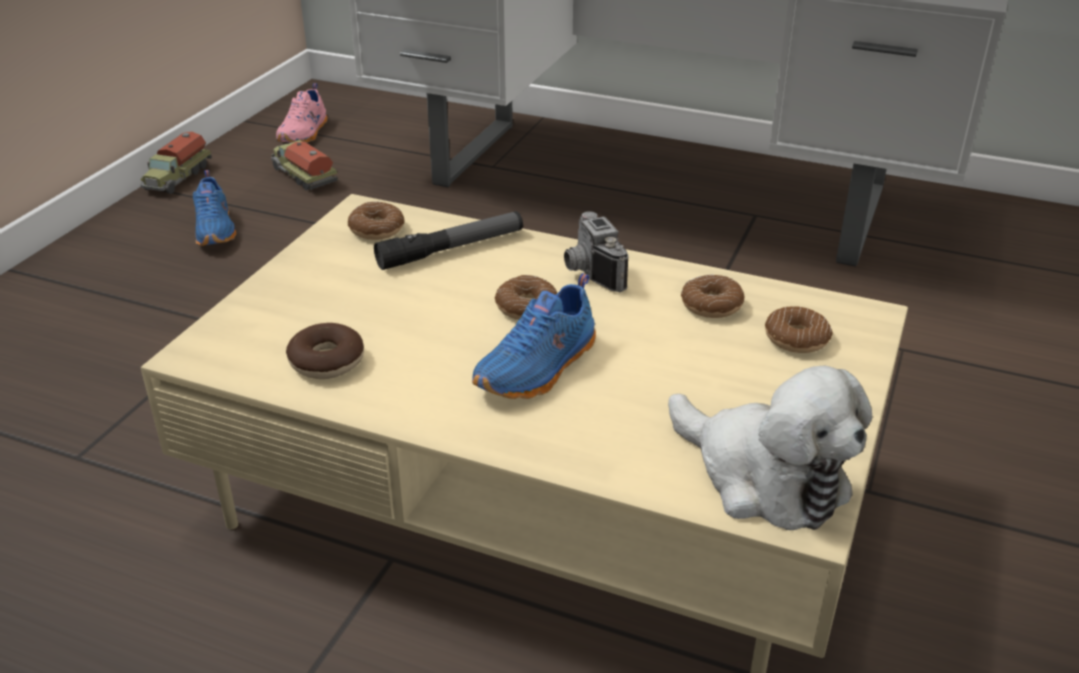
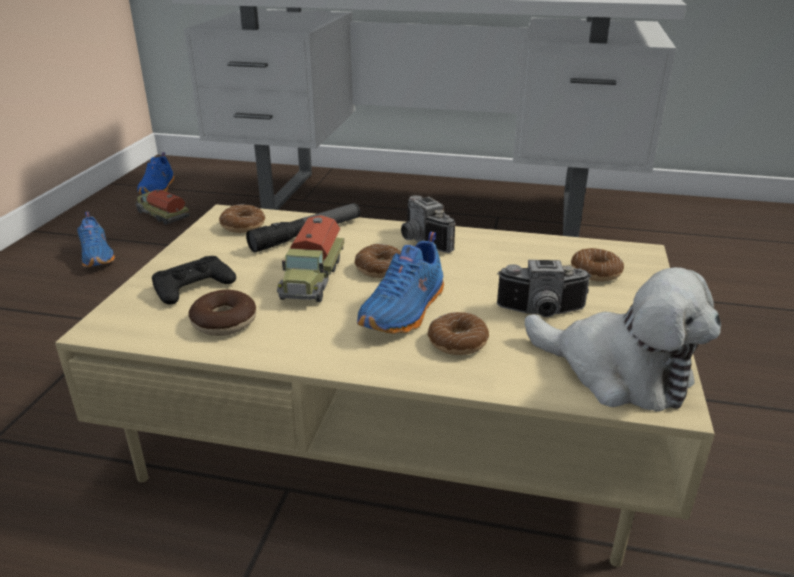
camera: 10 degrees left, 5 degrees down
toy truck [140,131,212,194] -> toy truck moved to [277,215,344,302]
pink shoe [276,83,327,143] -> blue shoe [137,152,174,194]
donut [681,275,745,318] -> donut moved to [428,312,489,355]
none -> black game controller [152,256,236,305]
none -> camera [497,260,591,317]

